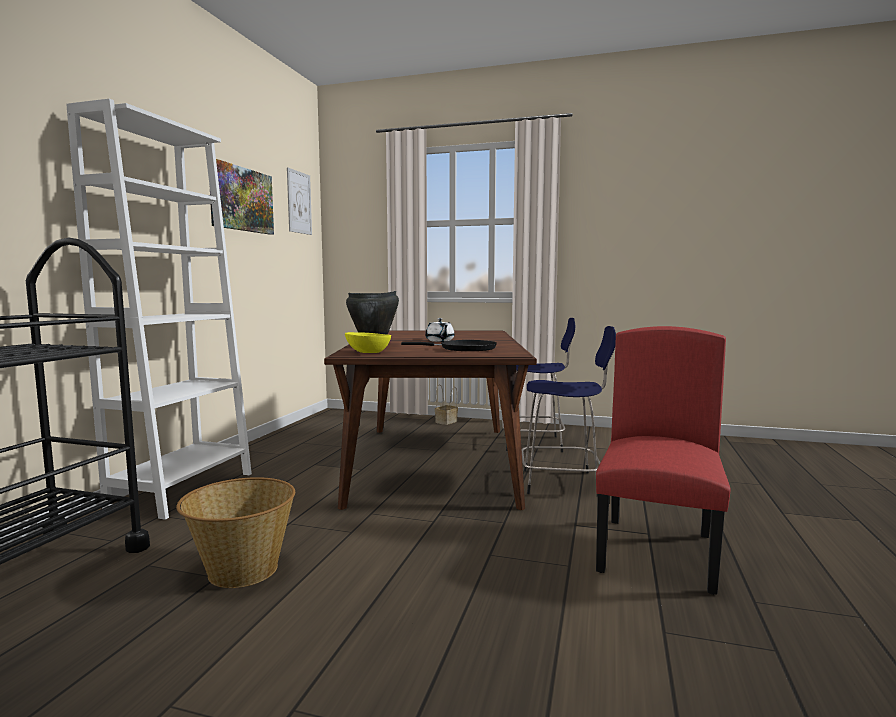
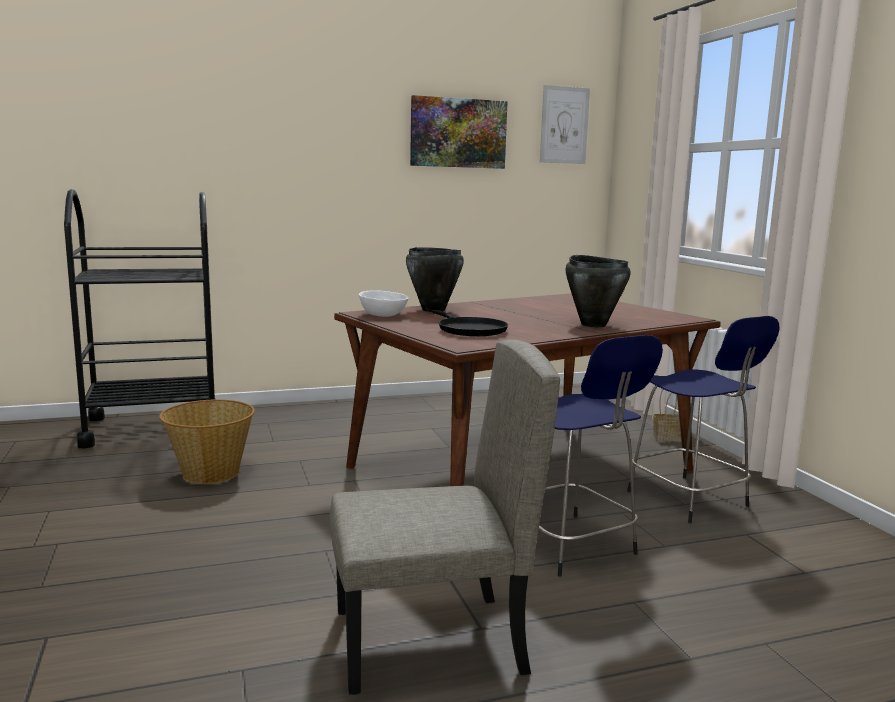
camera: 55 degrees right, 5 degrees up
white bookcase [66,99,252,520] -> none
yellow bowl [345,332,391,353] -> white bowl [359,290,409,317]
white teapot [425,318,455,342] -> none
red chair [596,326,730,595] -> beige chair [329,340,560,695]
none -> black cooking pot [565,255,631,327]

